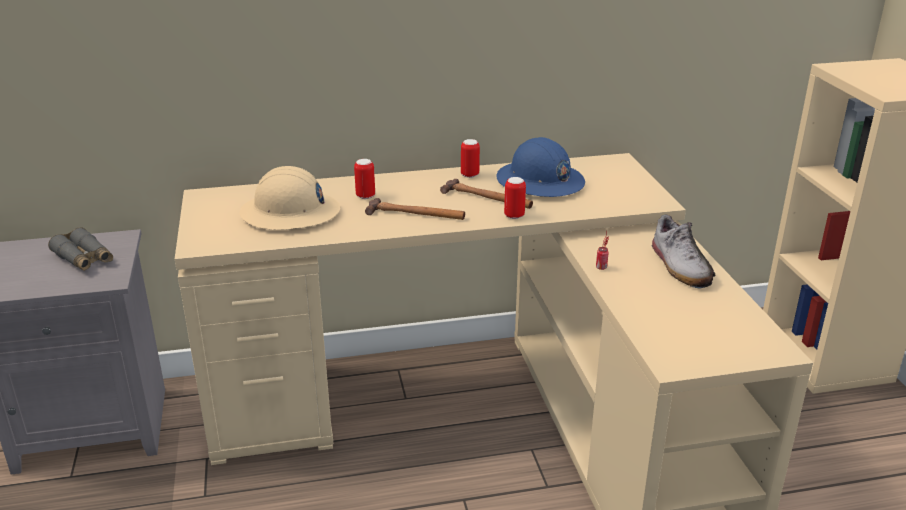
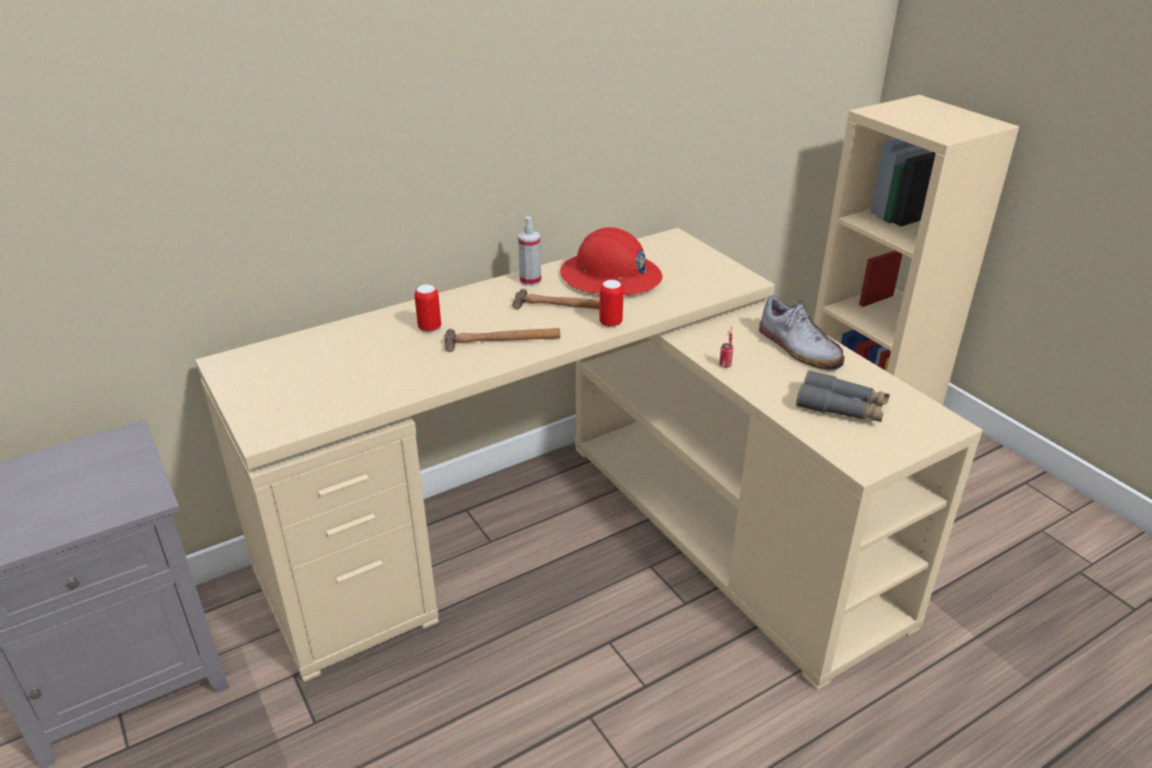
camera: 20 degrees left, 5 degrees up
grey binoculars [48,227,113,271] -> grey binoculars moved to [796,370,890,422]
beige hard hat [240,166,341,230] -> none
can [461,139,480,178] -> spray bottle [518,216,541,286]
blue hard hat [497,137,585,197] -> red hard hat [560,227,662,295]

